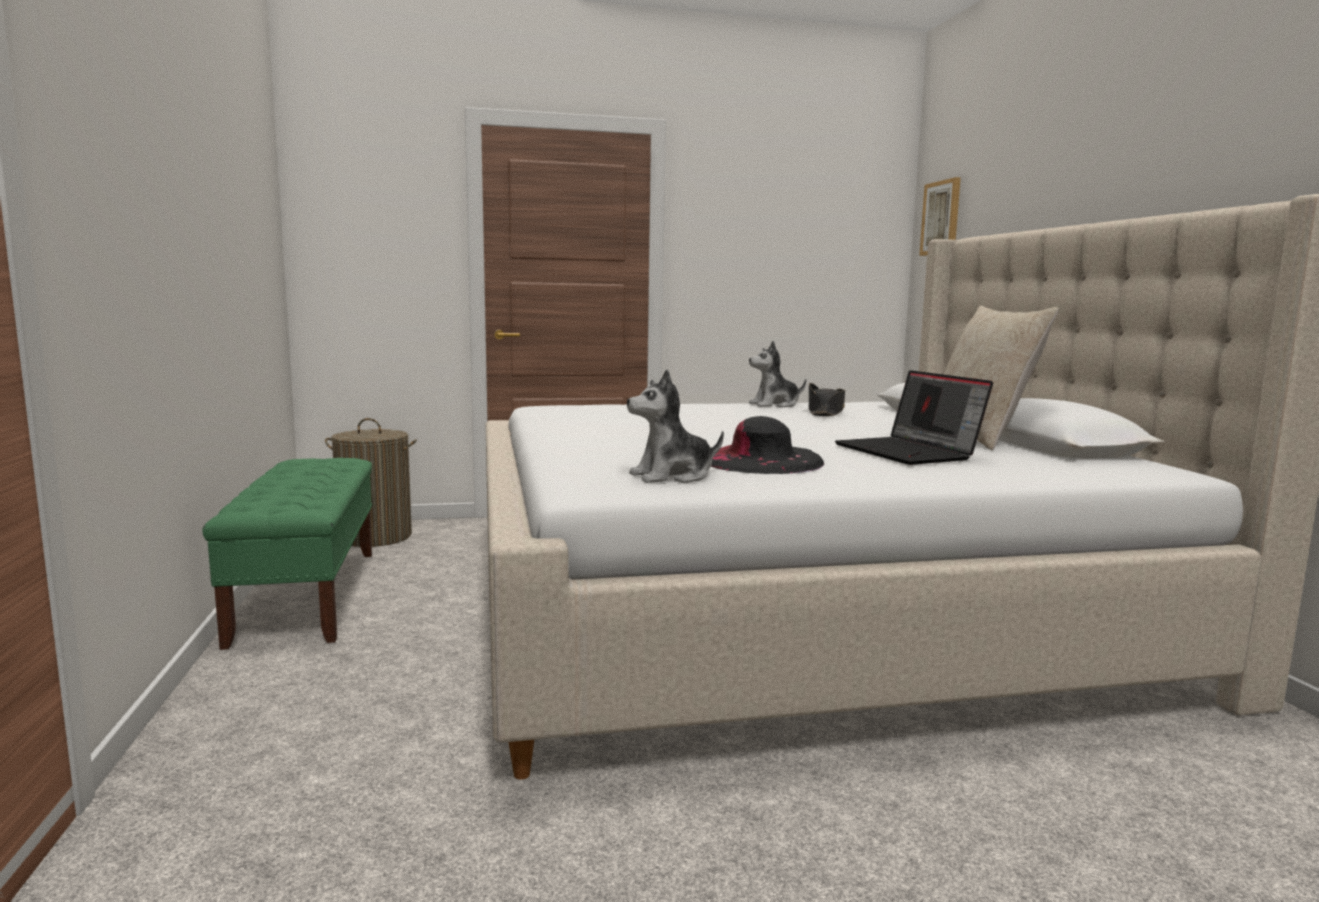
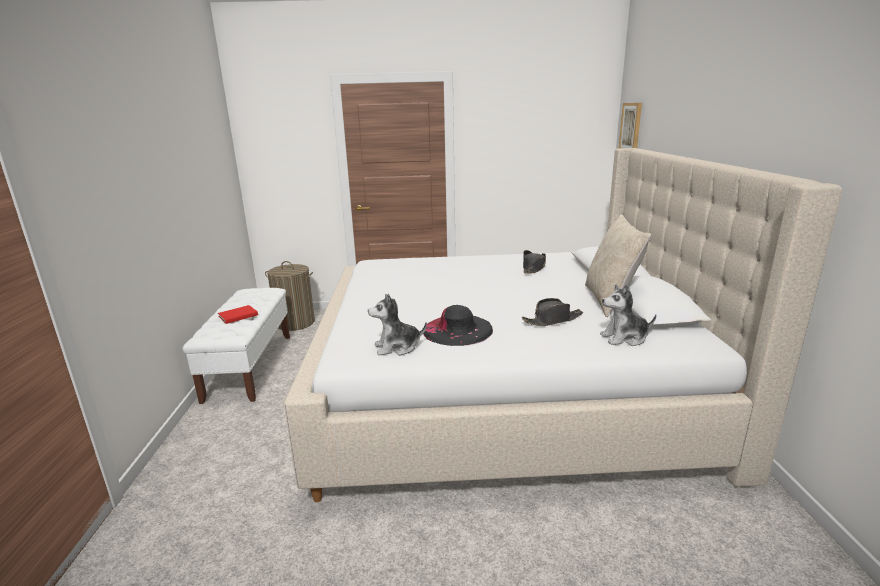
camera: 10 degrees right, 10 degrees up
green bench [202,458,372,650] -> white bench [183,288,290,404]
plush toy [749,341,806,408] -> plush toy moved to [600,284,656,346]
laptop [835,370,993,465] -> black hat [522,298,583,326]
none -> red book [218,305,258,324]

